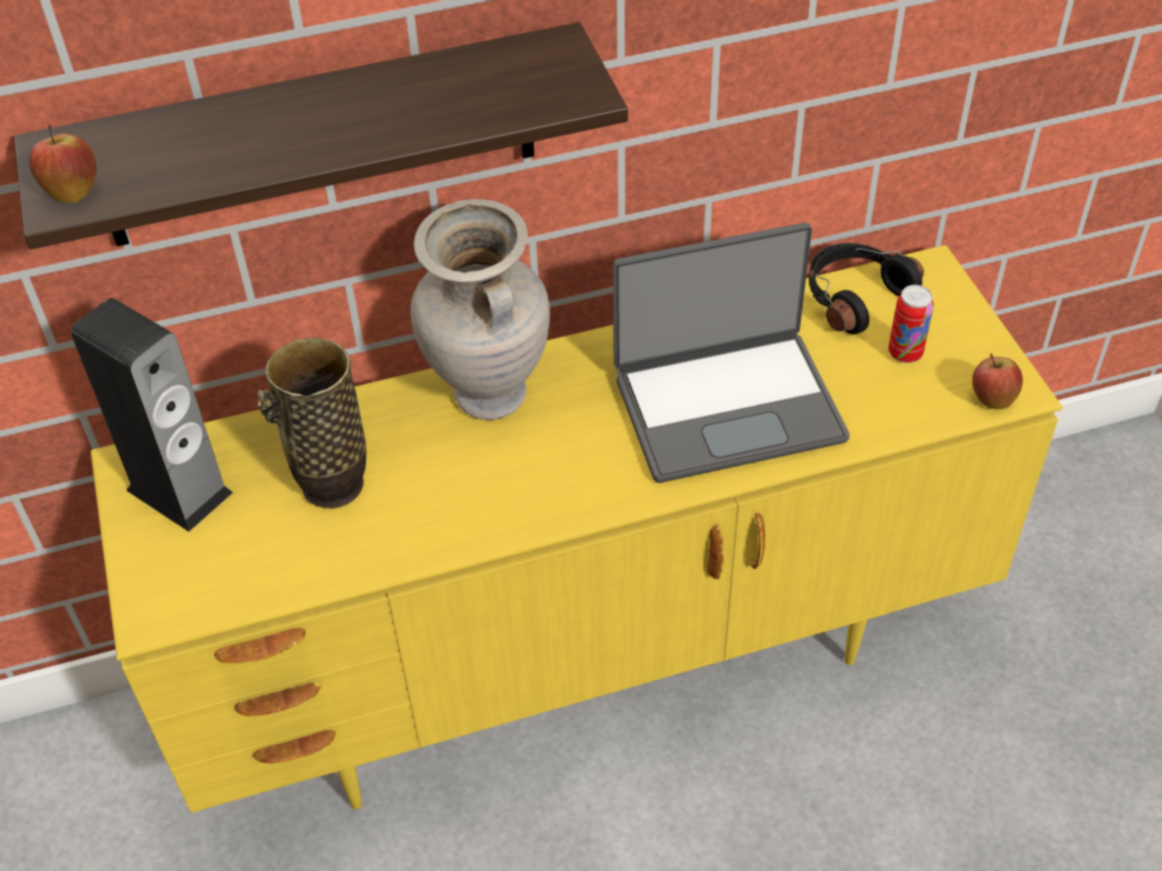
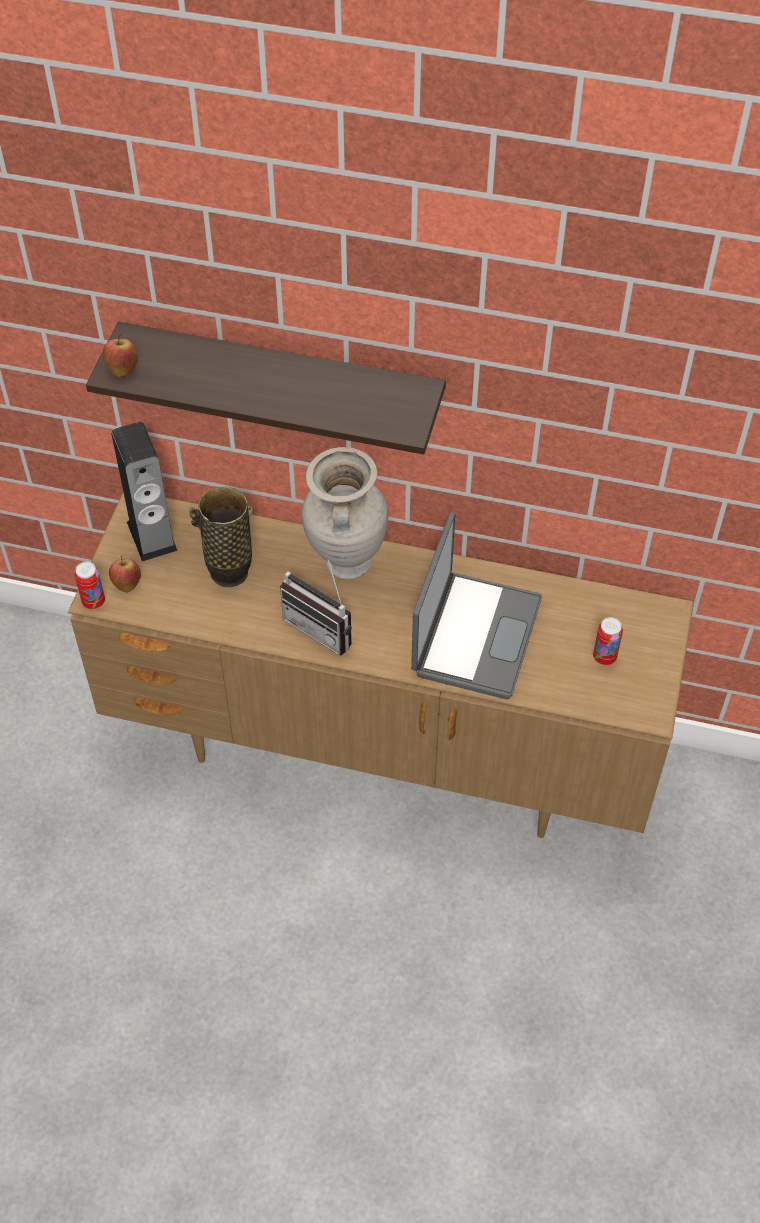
camera: 30 degrees right, 5 degrees up
yellow dresser [91,245,1063,813] -> brown dresser [68,493,694,838]
laptop [613,223,850,483] -> laptop turned 90 degrees counterclockwise [411,512,542,699]
black headphones [809,243,924,334] -> none
apple [972,353,1023,409] -> apple moved to [109,555,141,592]
none -> can [75,562,105,610]
none -> radio [280,555,352,655]

